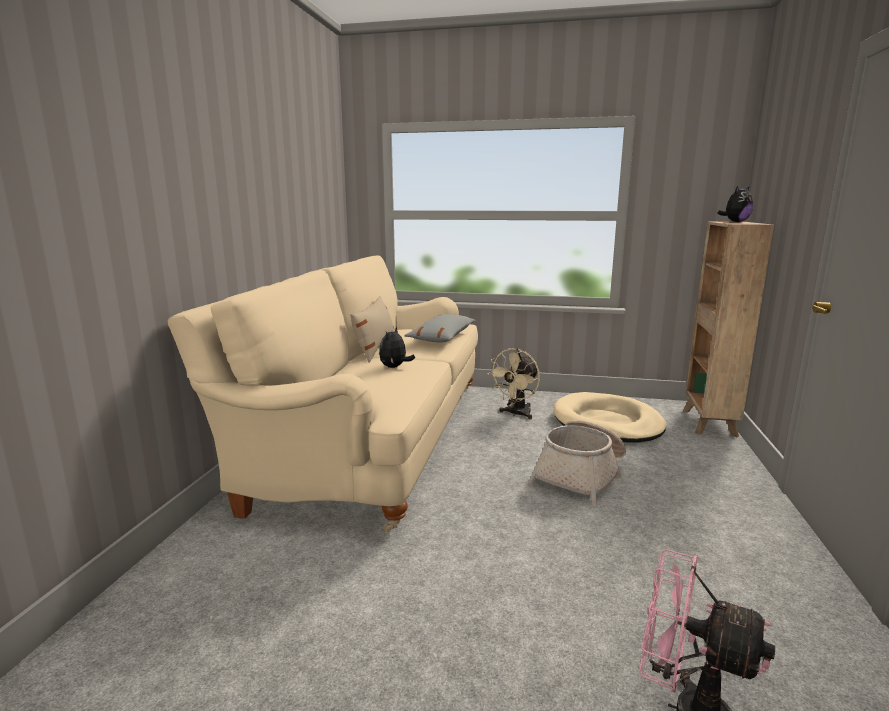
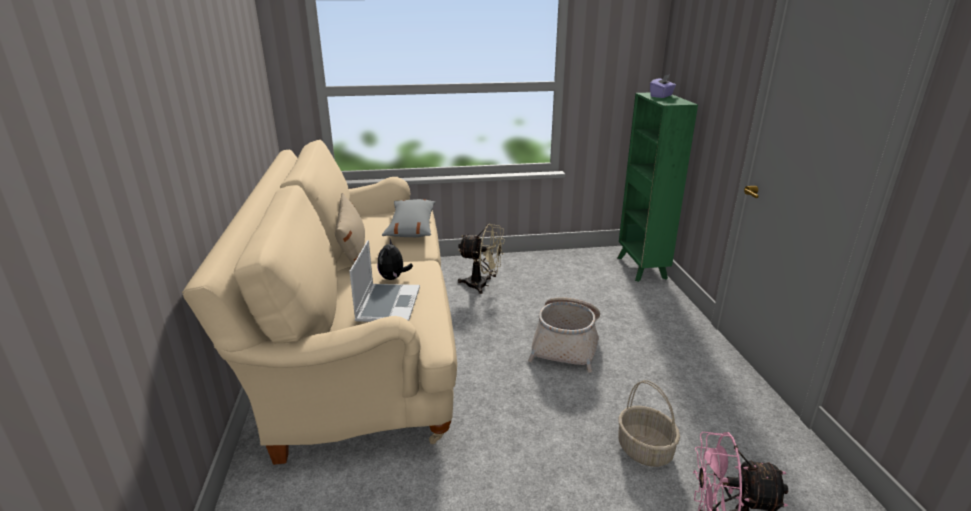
camera: 20 degrees left, 10 degrees up
beige fan [488,348,540,419] -> beige fan turned 90 degrees counterclockwise [458,224,505,294]
beige dog bed [554,392,667,443] -> none
brown bookcase [683,222,774,438] -> green bookcase [617,93,698,282]
plush toy [718,186,753,222] -> purple tissue box [650,74,676,98]
none -> laptop [349,240,420,322]
none -> basket [618,380,680,467]

